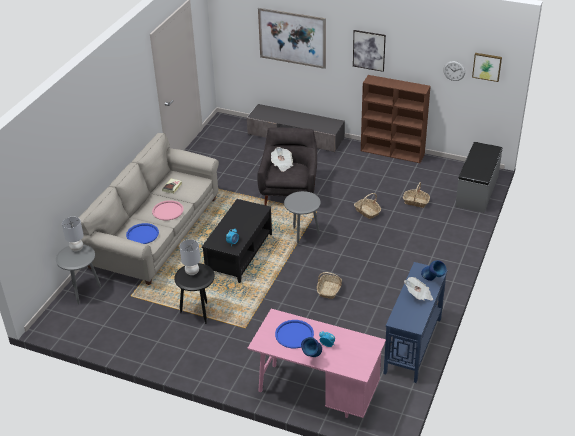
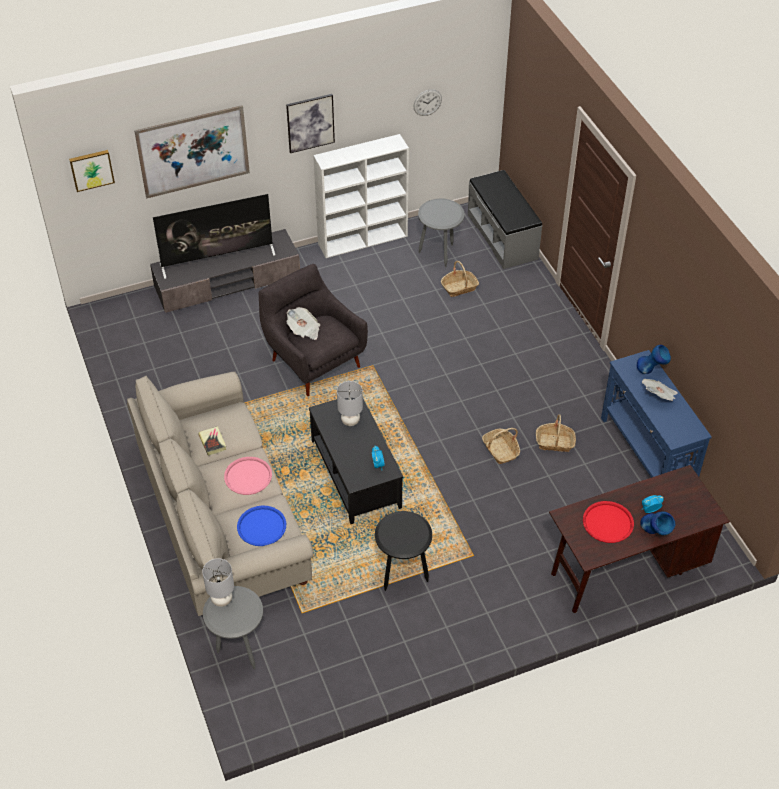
camera: 45 degrees left, 10 degrees up
grey table lamp [179,239,200,275] -> grey table lamp moved to [337,381,363,426]
pink desk [247,309,386,418] -> brown desk [549,465,730,613]
blue tray [275,320,314,349] -> red tray [583,501,634,543]
grey side table [284,191,321,245] -> grey side table moved to [418,199,465,267]
basket [354,193,381,219] -> basket moved to [536,414,576,452]
brown bookcase [361,75,431,163] -> white bookcase [313,134,409,258]
picture [472,53,502,82] -> picture moved to [69,150,115,192]
none -> television [153,194,275,279]

